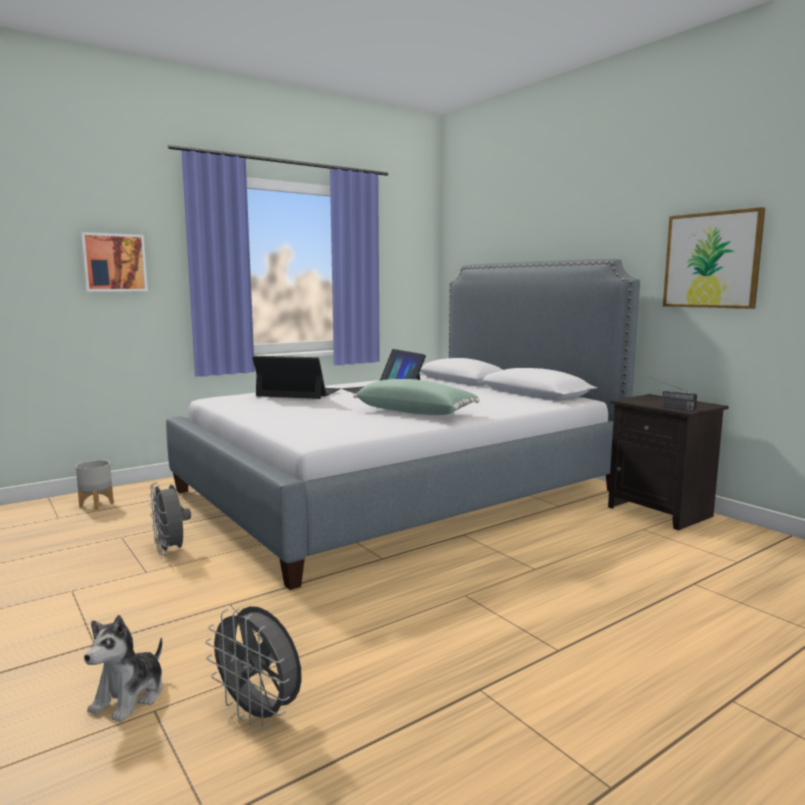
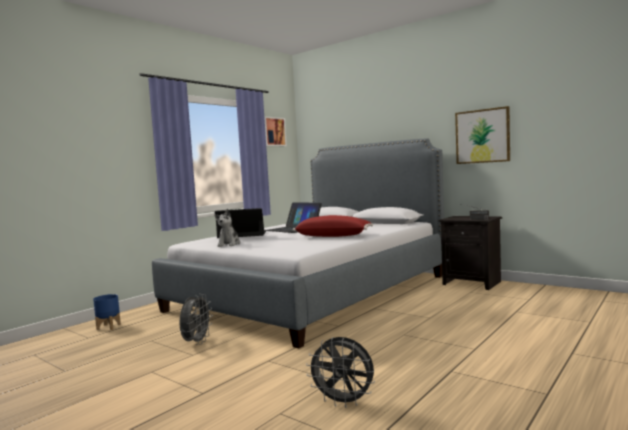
camera: 15 degrees left, 5 degrees down
grey planter [76,460,114,510] -> blue planter [93,294,121,330]
picture [80,232,148,292] -> picture moved to [264,117,287,146]
plush toy [84,615,163,722] -> plush toy moved to [214,209,241,247]
grey fan [149,482,191,556] -> grey fan turned 120 degrees counterclockwise [179,294,213,345]
green pillow [353,379,480,415] -> red pillow [293,215,373,237]

